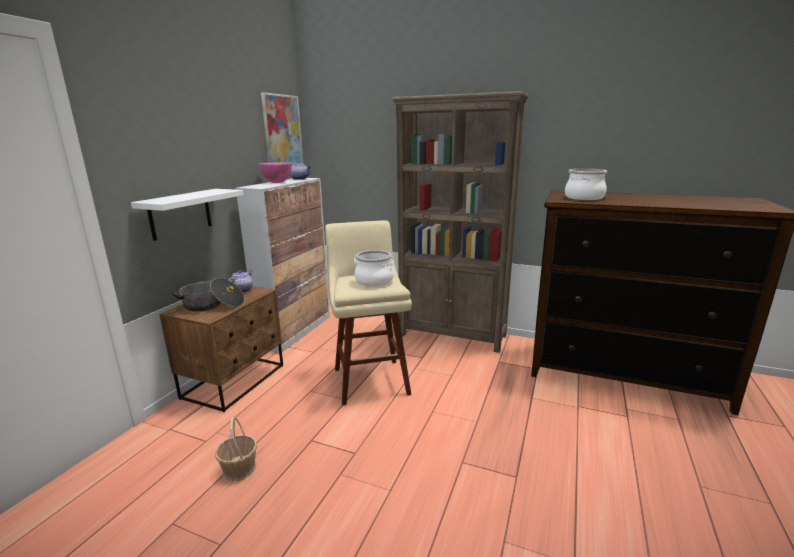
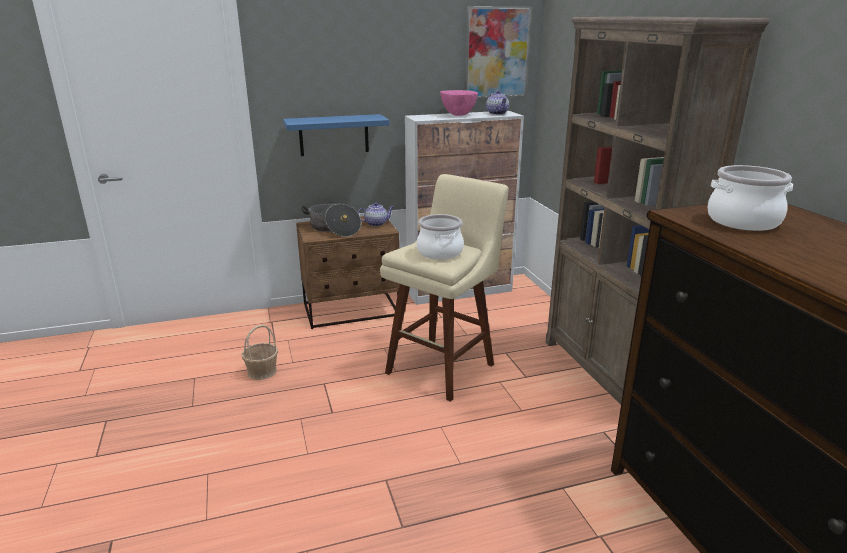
camera: 50 degrees right, 5 degrees up
white shelf [131,189,243,241] -> blue shelf [283,114,390,156]

